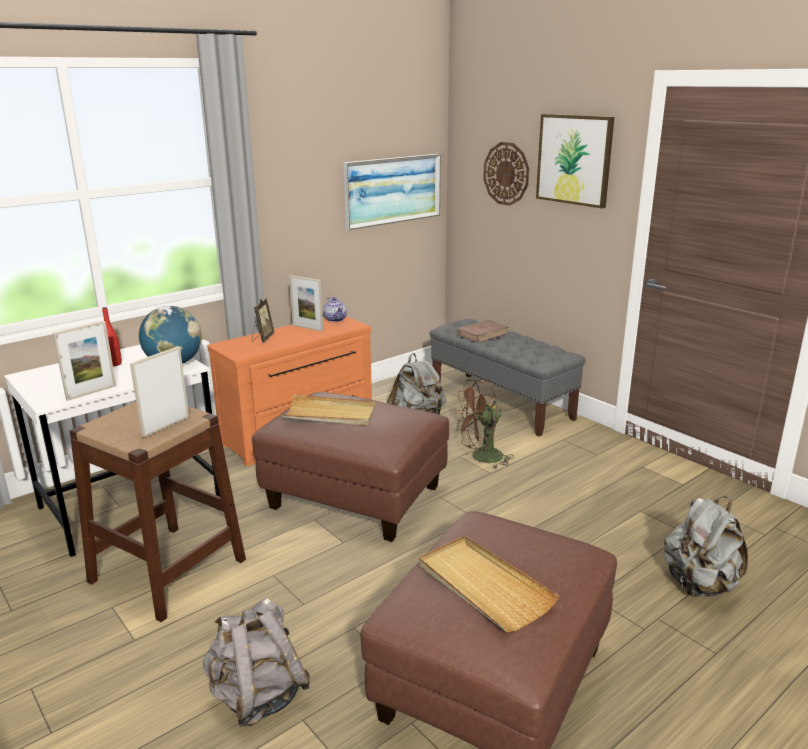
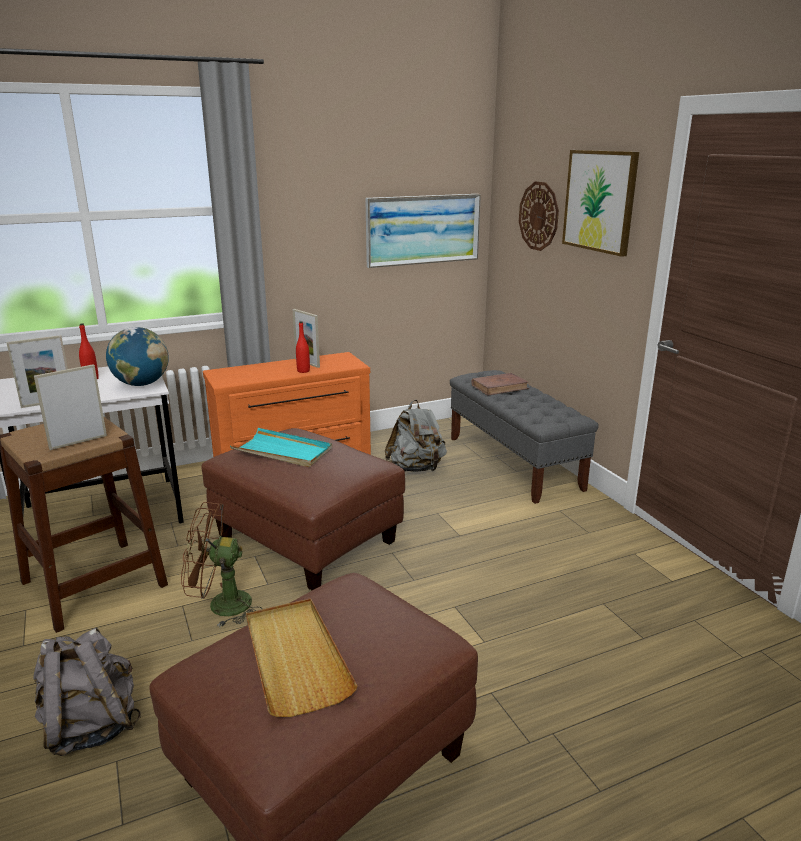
camera: 15 degrees right, 0 degrees up
picture frame [252,299,275,342] -> none
beige tray [281,395,376,426] -> turquoise tray [230,428,332,467]
teapot [323,297,347,322] -> none
brown fan [455,379,514,469] -> brown fan moved to [181,502,262,627]
grey backpack [664,496,748,596] -> none
none -> red bottle [296,321,310,373]

